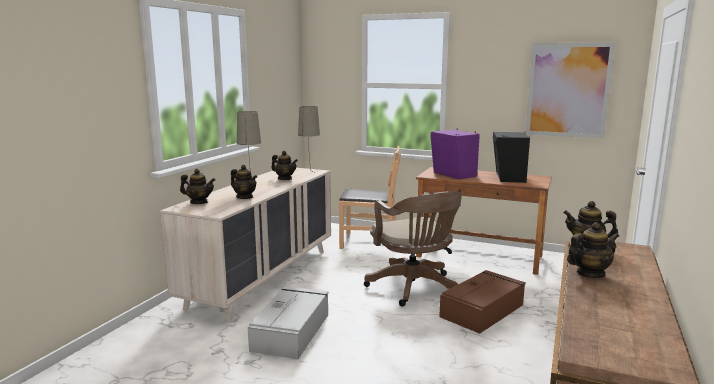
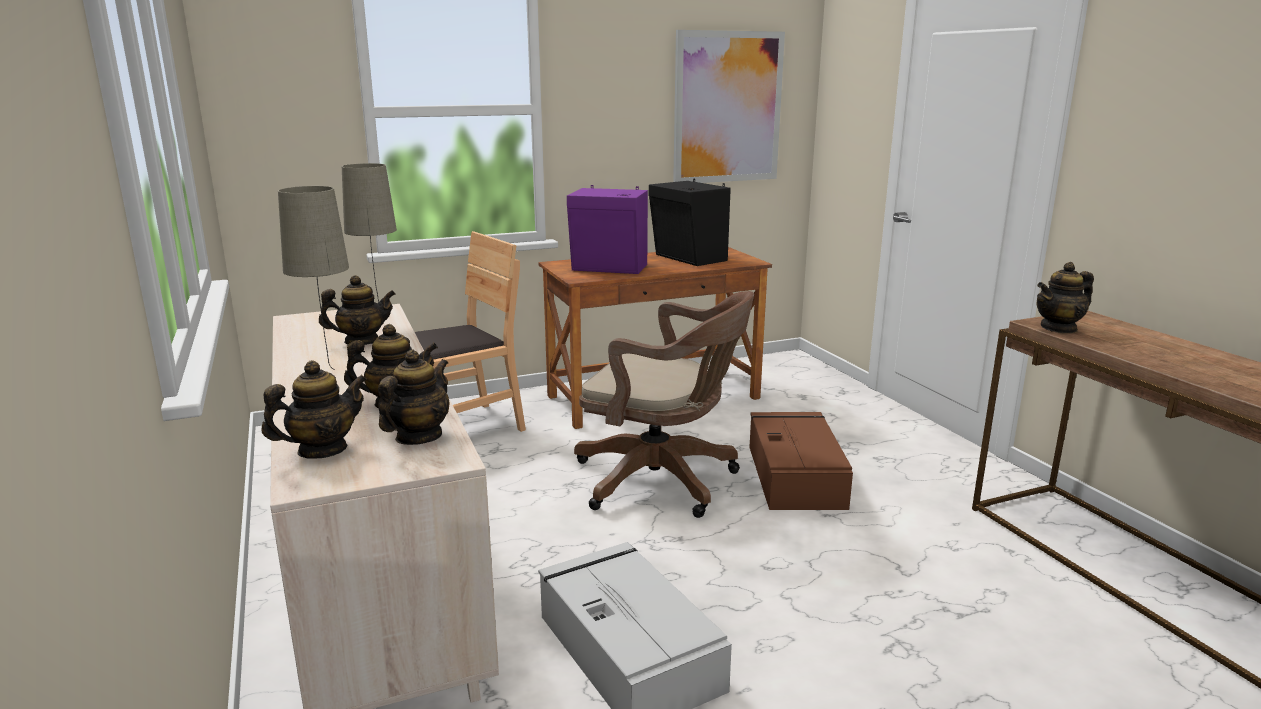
camera: 45 degrees left, 5 degrees up
teapot [567,222,619,278] -> teapot moved to [378,350,450,445]

